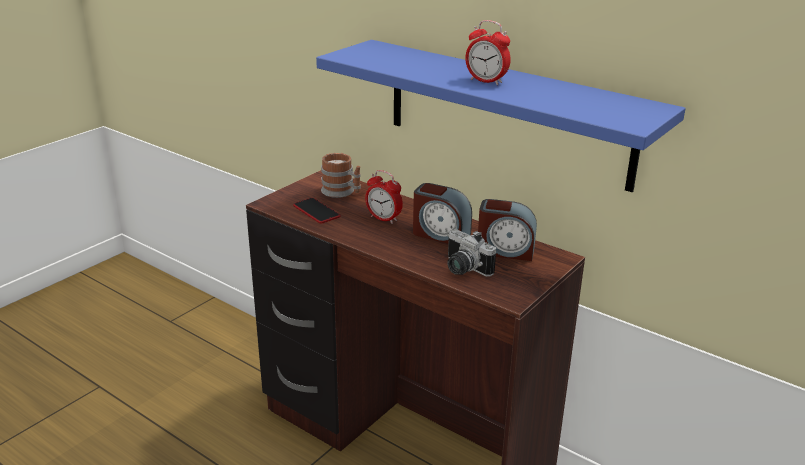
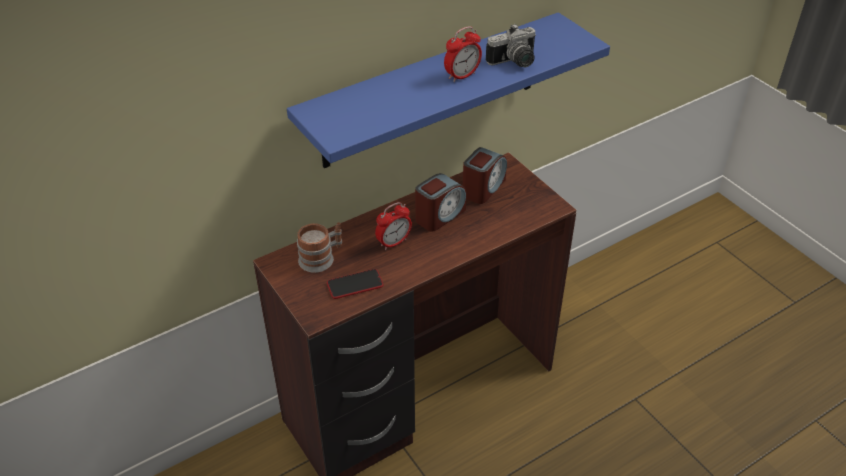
camera: 70 degrees left, 15 degrees up
camera [447,229,496,277] -> camera moved to [486,24,536,67]

